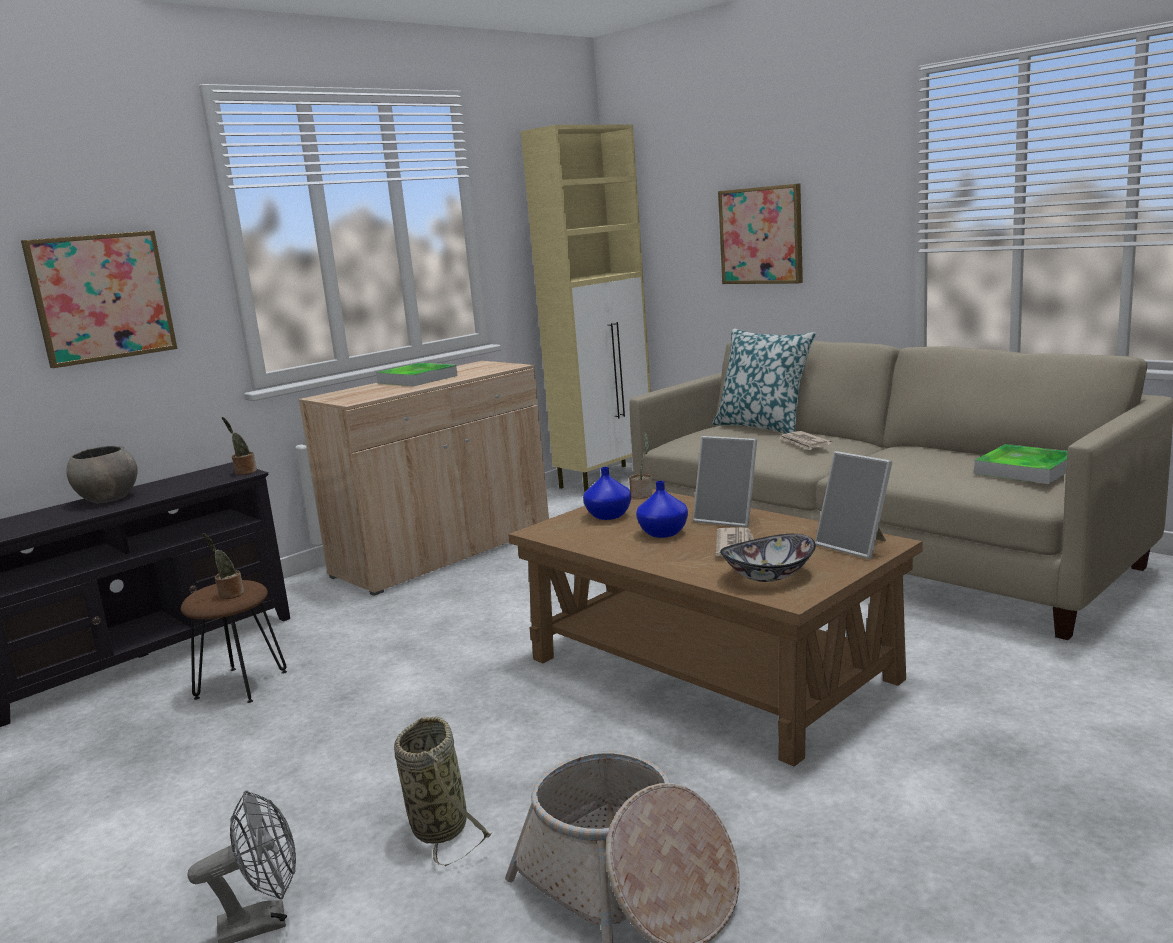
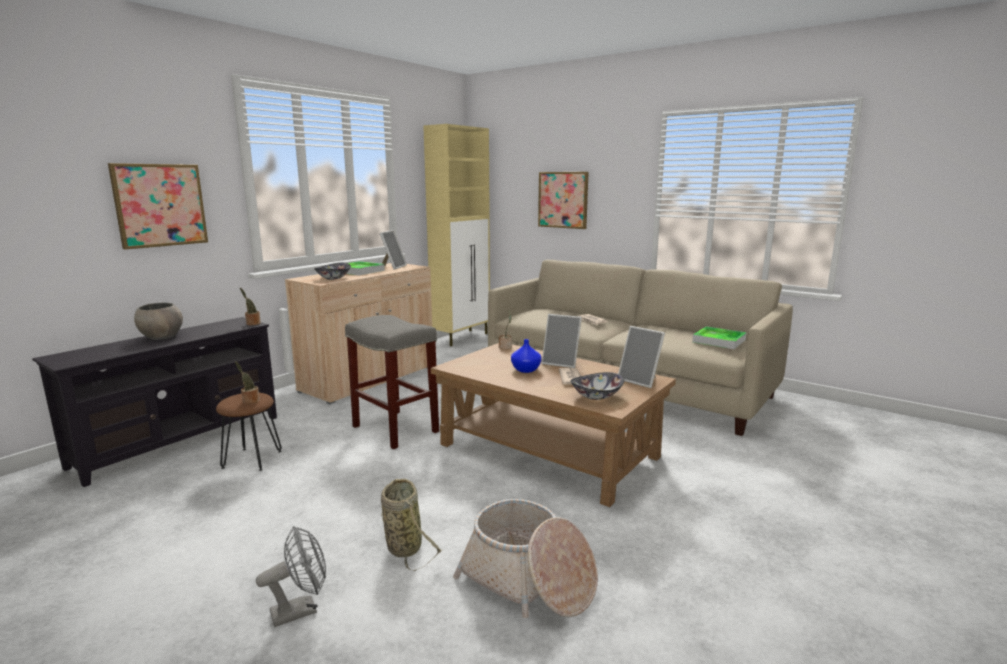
camera: 10 degrees left, 0 degrees up
blue vase [583,467,631,520] -> none
pillow [712,328,816,434] -> none
none -> bowl [314,263,351,280]
none -> grey stool [345,315,439,449]
none -> picture frame [380,230,407,270]

